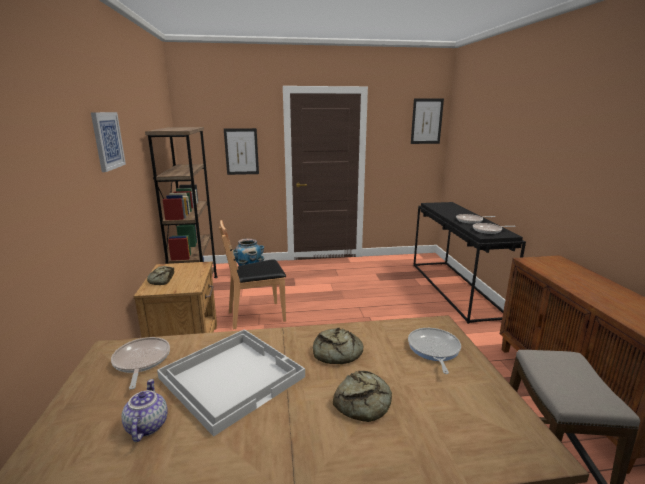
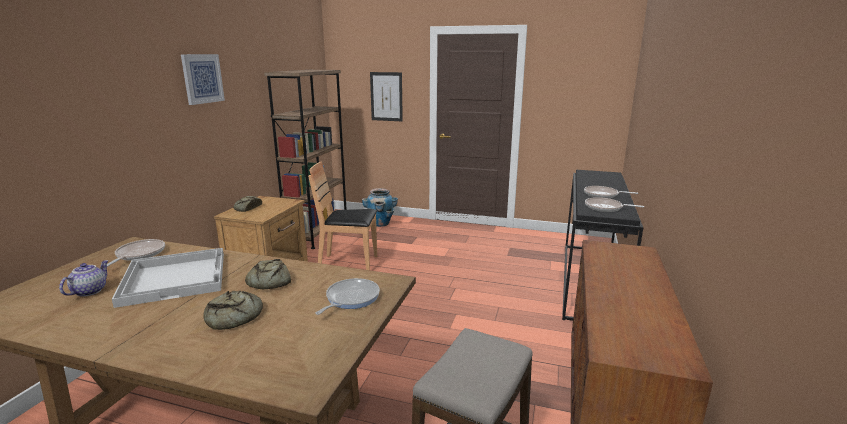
camera: 25 degrees right, 0 degrees up
picture [411,98,444,144] -> none

